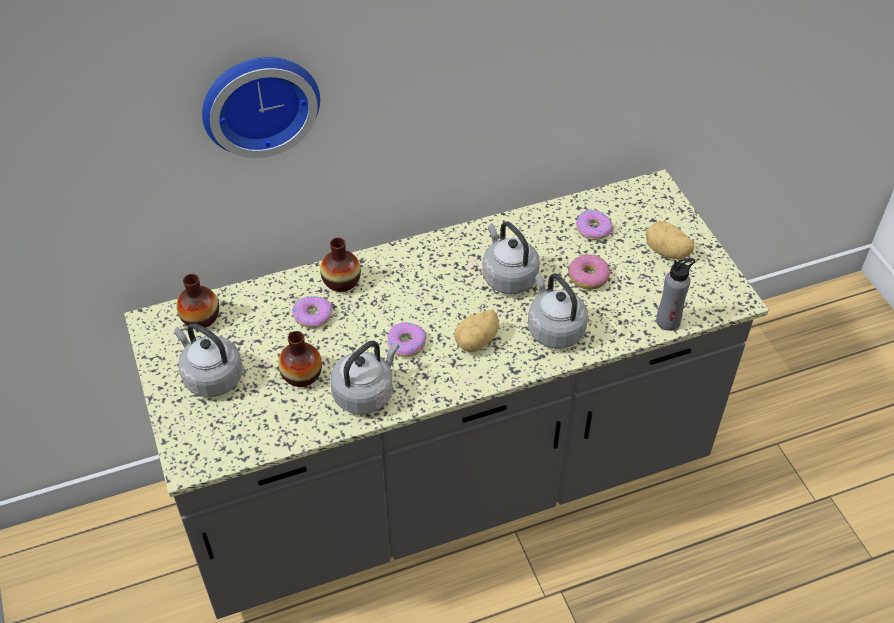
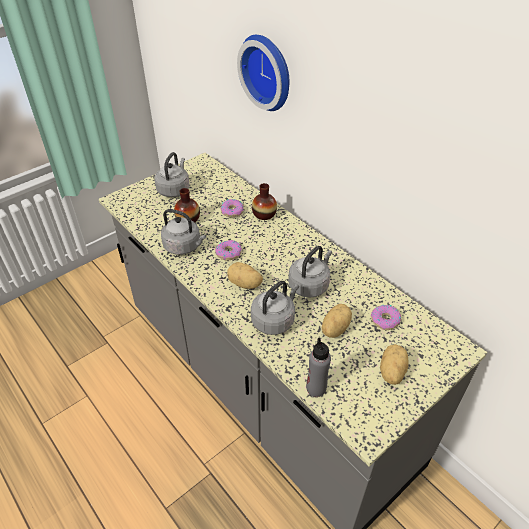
camera: 70 degrees right, 5 degrees down
vase [176,274,219,328] -> none
donut [568,254,610,290] -> potato [322,304,352,338]

